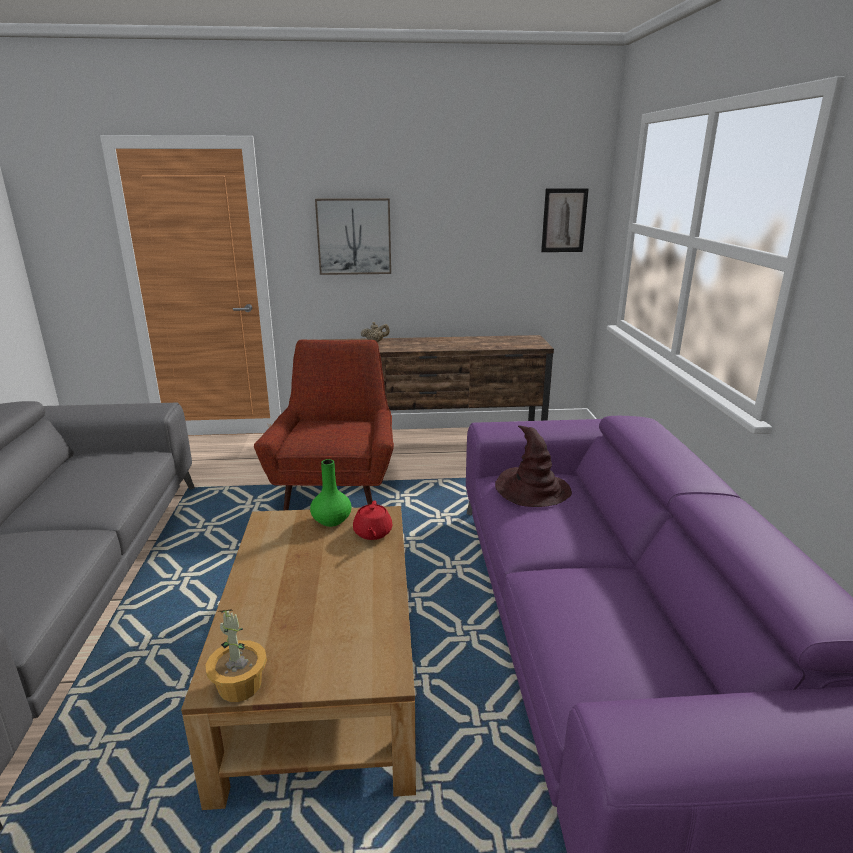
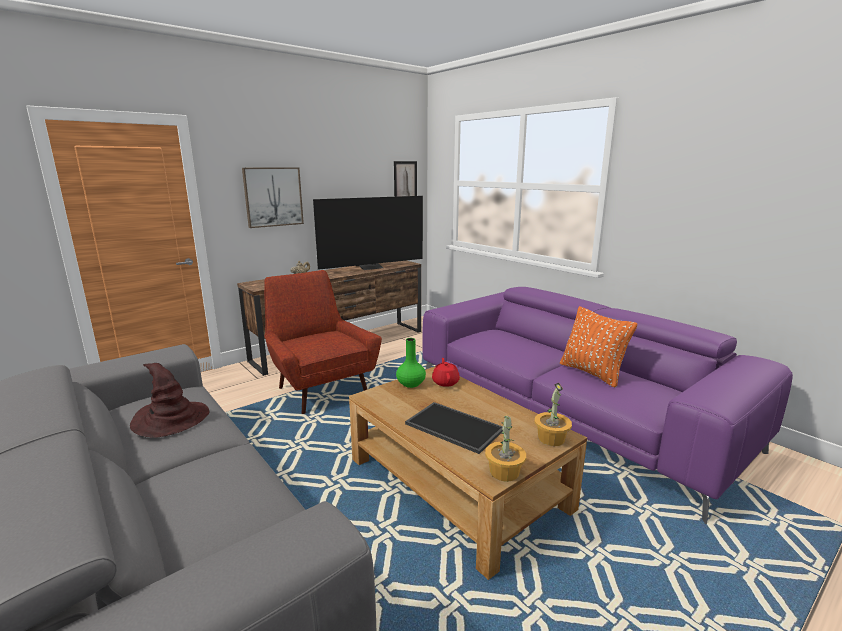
camera: 35 degrees left, 5 degrees down
red teapot [353,501,392,540] -> red teapot turned 150 degrees counterclockwise [432,358,460,387]
brown hat [495,426,572,507] -> brown hat moved to [130,363,209,438]
none -> television [313,196,423,270]
none -> tray [405,402,503,454]
none -> potted plant [534,382,572,446]
none -> orange pillow [560,306,638,388]

